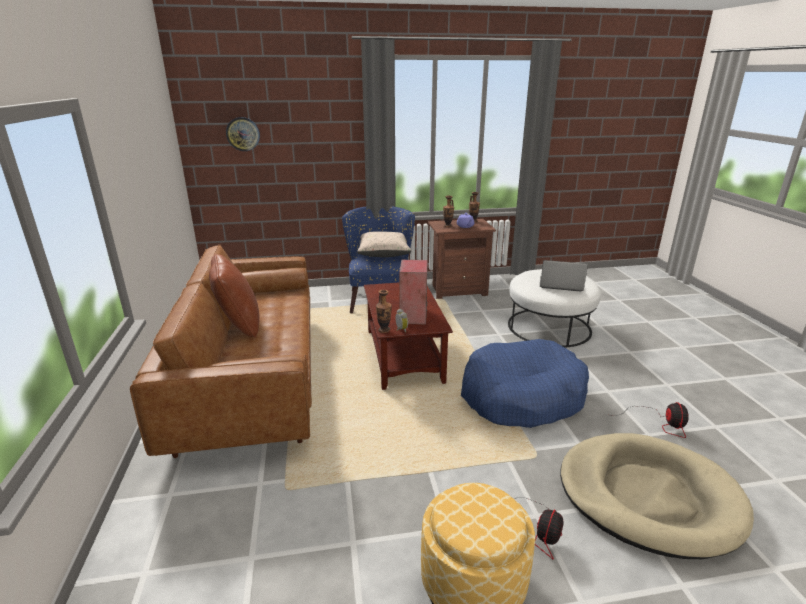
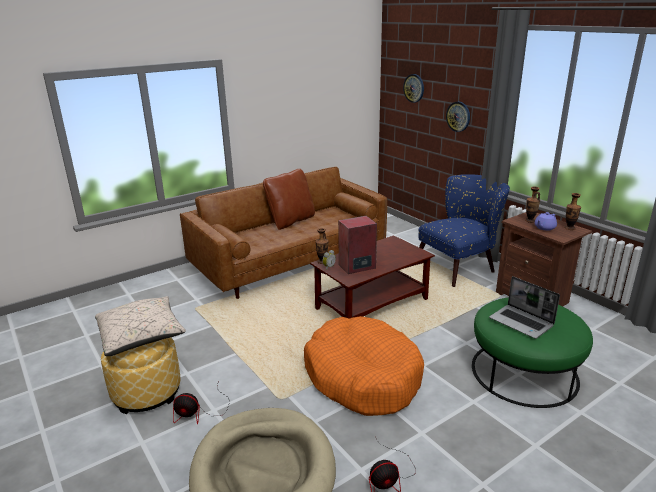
camera: 65 degrees right, 0 degrees up
beige pillow [357,231,411,258] -> beige pillow moved to [95,296,186,356]
blue dog bed [461,339,589,428] -> orange dog bed [304,316,424,416]
white ottoman [508,269,601,347] -> green ottoman [472,297,593,408]
laptop [540,260,588,292] -> laptop turned 150 degrees clockwise [489,276,560,339]
none -> wall clock [446,102,470,132]

